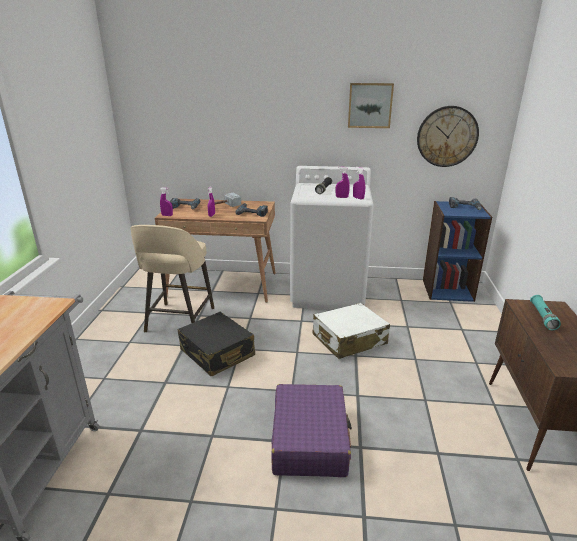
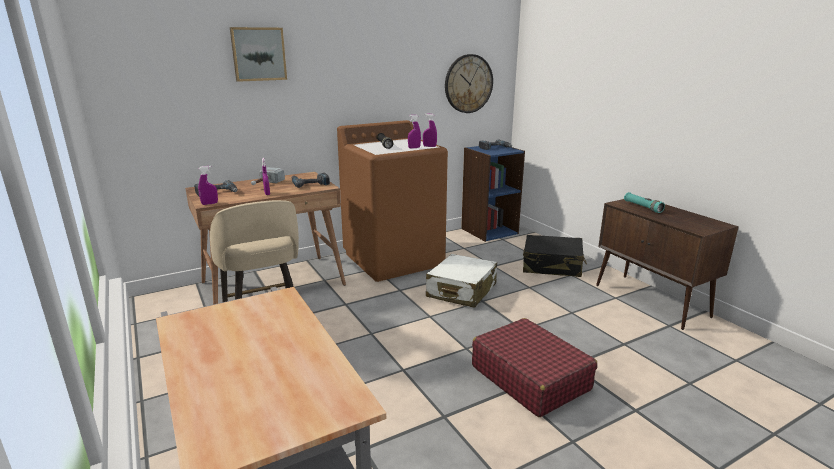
camera: 35 degrees left, 5 degrees down
black suitcase [178,312,255,377] -> black suitcase moved to [523,235,587,277]
purple suitcase [271,384,352,477] -> red suitcase [472,318,597,417]
white washing machine [290,166,374,310] -> brown washing machine [337,120,448,282]
picture [348,83,394,128] -> picture moved to [230,27,287,82]

